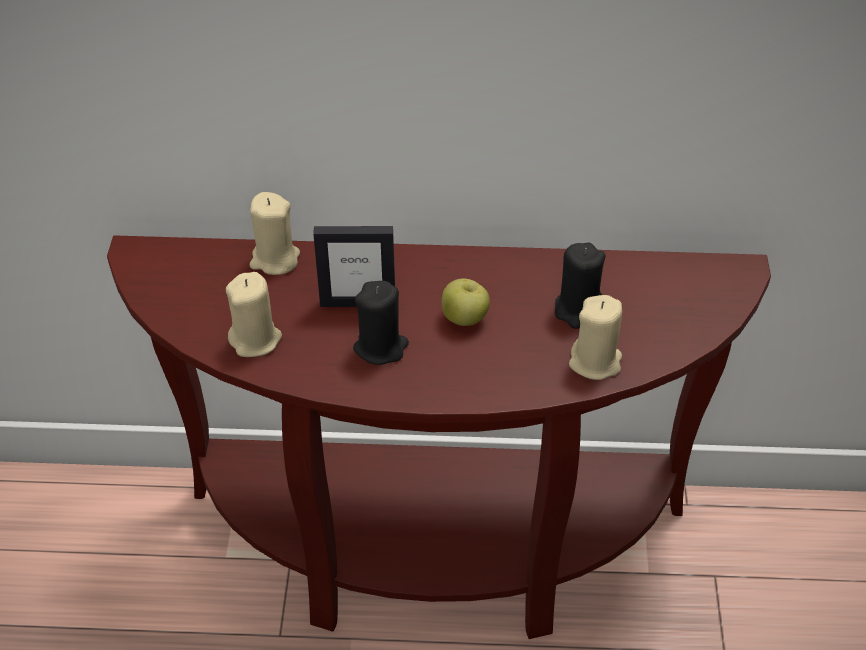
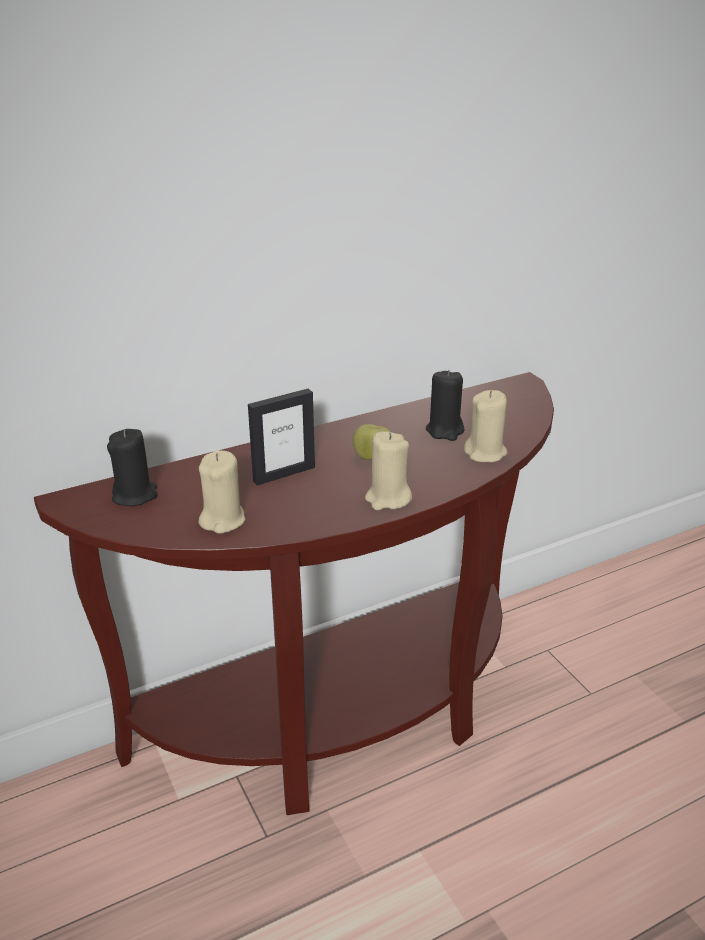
camera: 30 degrees left, 15 degrees down
beige candle [250,192,300,275] -> beige candle moved to [365,431,412,510]
black candle [353,281,409,365] -> black candle moved to [107,429,158,506]

